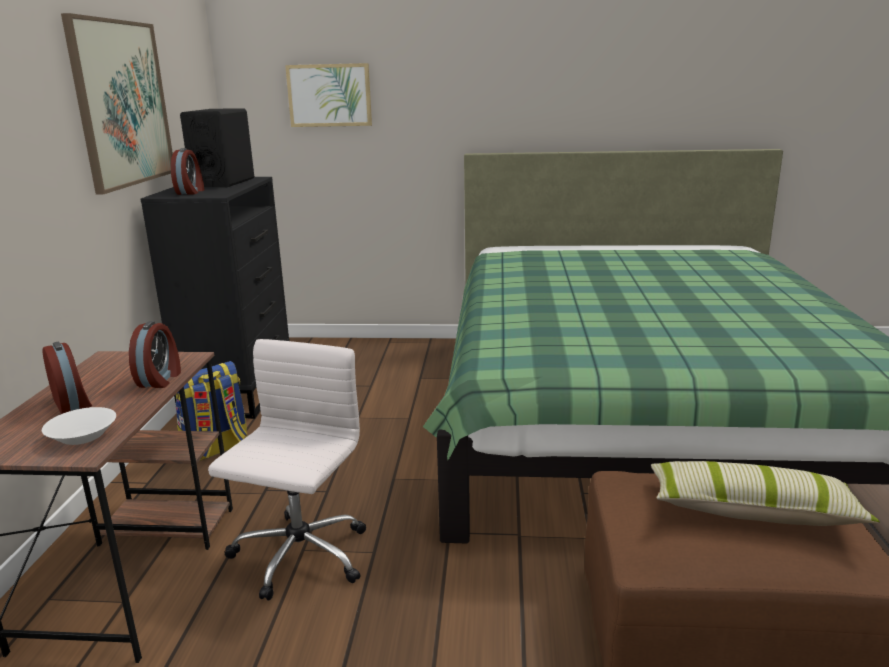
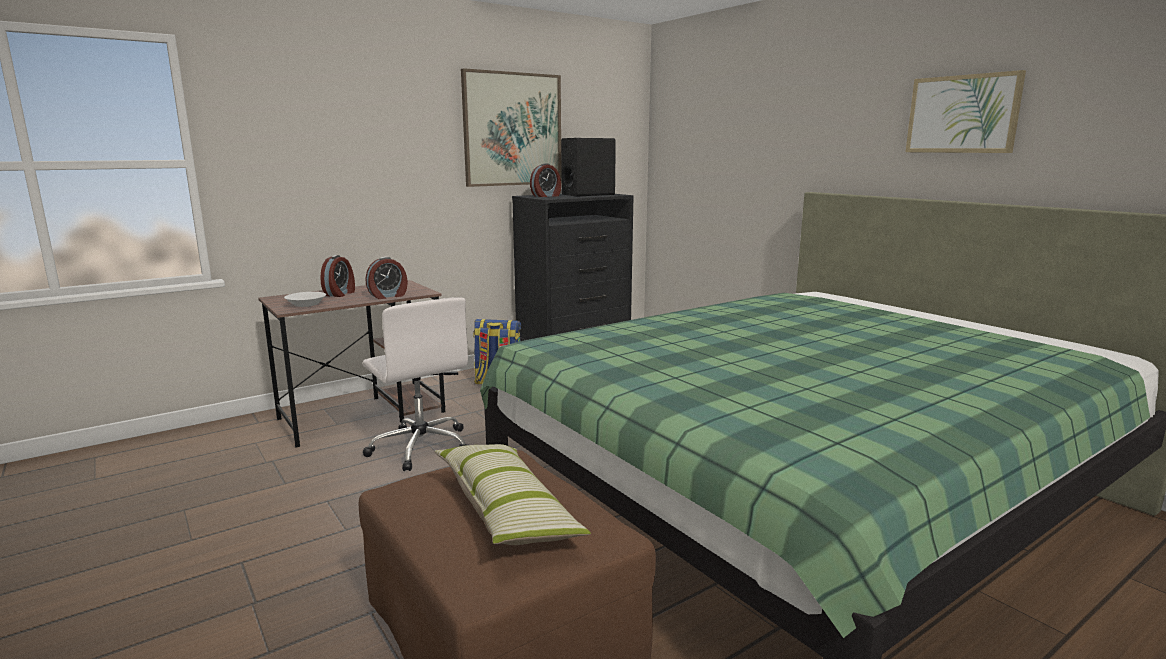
camera: 50 degrees right, 5 degrees down
white office chair [208,339,366,601] -> white office chair turned 75 degrees clockwise [363,297,468,471]
picture [285,63,372,127] -> picture moved to [906,70,1026,153]

